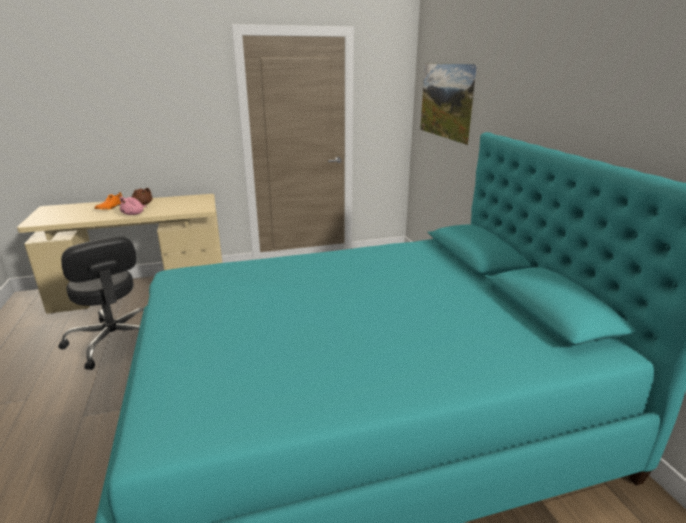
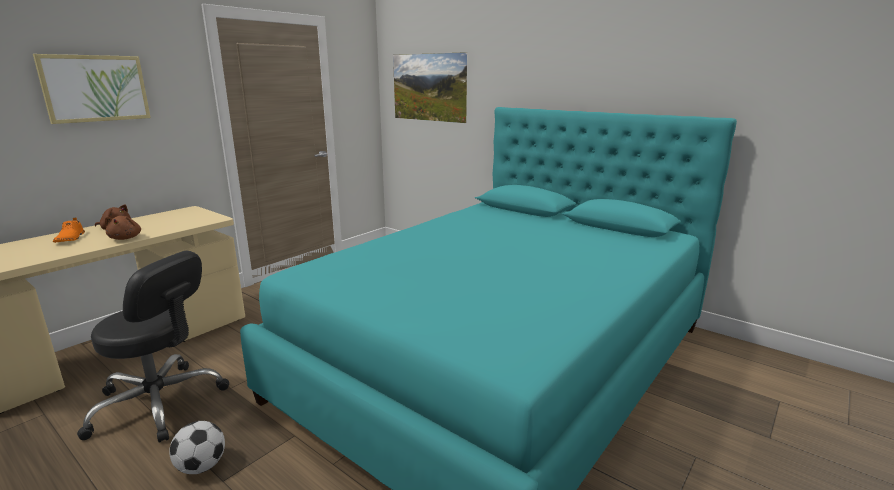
camera: 35 degrees left, 5 degrees down
pink plush toy [120,197,147,215] -> brown plush toy [105,216,141,240]
none -> picture [33,54,151,124]
none -> football [169,421,225,474]

